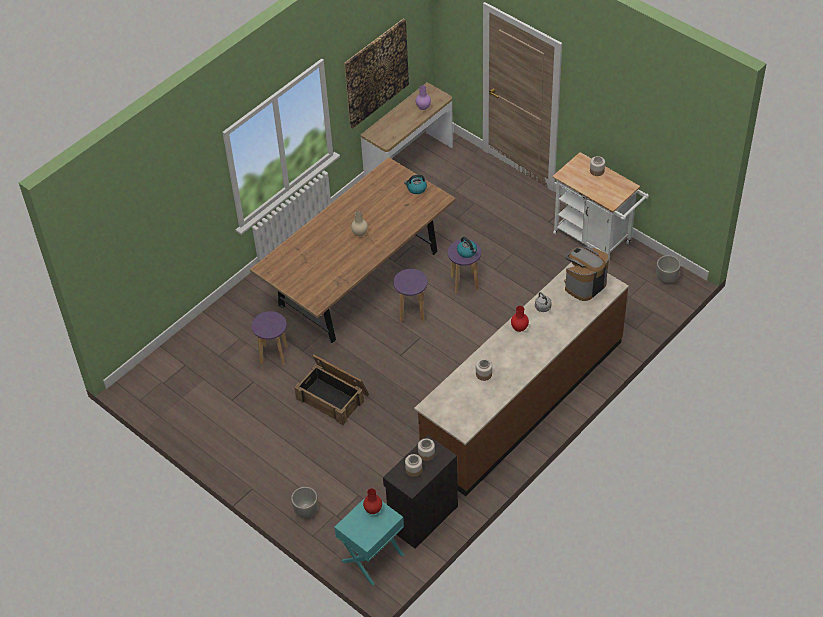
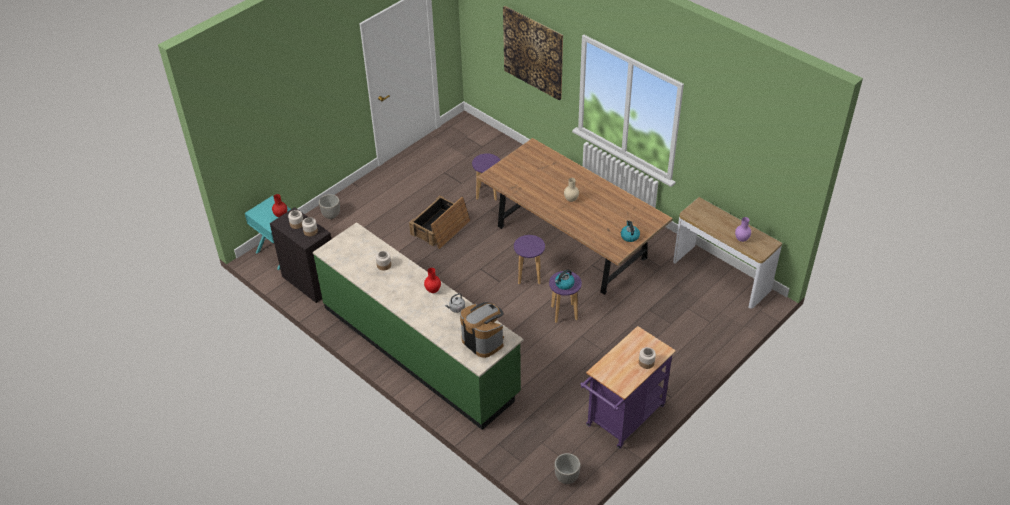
camera: 90 degrees right, 5 degrees down
picture [344,19,409,129] -> picture moved to [503,6,563,101]
brown counter [414,262,629,496] -> green counter [313,222,523,430]
white cart [552,152,649,259] -> purple cart [580,326,676,449]

